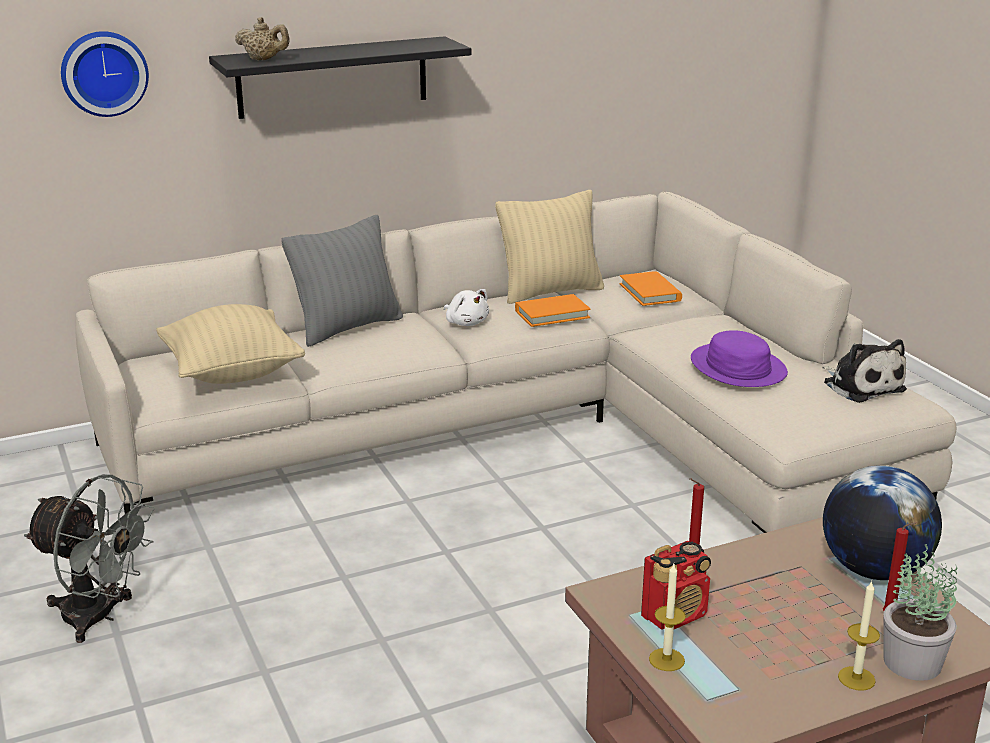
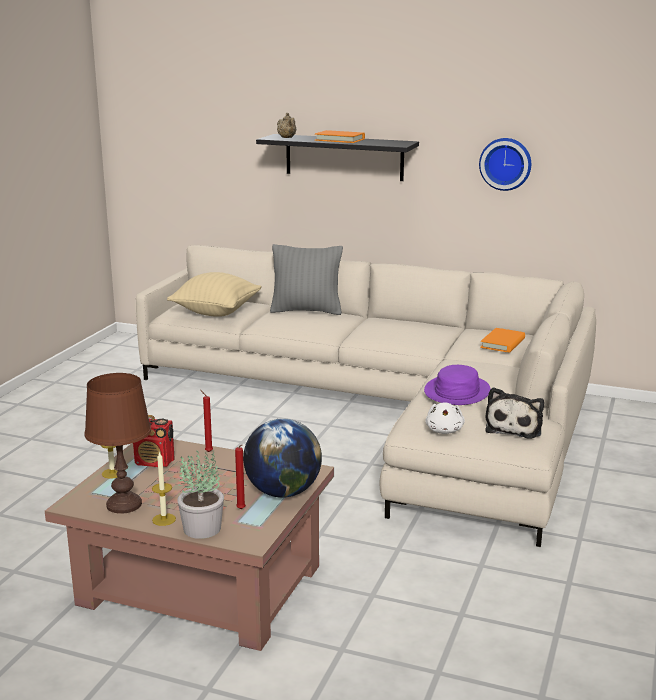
camera: 45 degrees right, 5 degrees down
grey fan [24,474,155,643] -> none
wall clock [61,31,149,117] -> wall clock moved to [479,138,531,191]
white plush toy [444,289,489,326] -> white plush toy moved to [425,402,465,434]
beige pillow [495,190,604,304] -> none
orange book [515,294,591,327] -> orange book moved to [315,130,365,143]
none -> brown table lamp [84,373,151,514]

